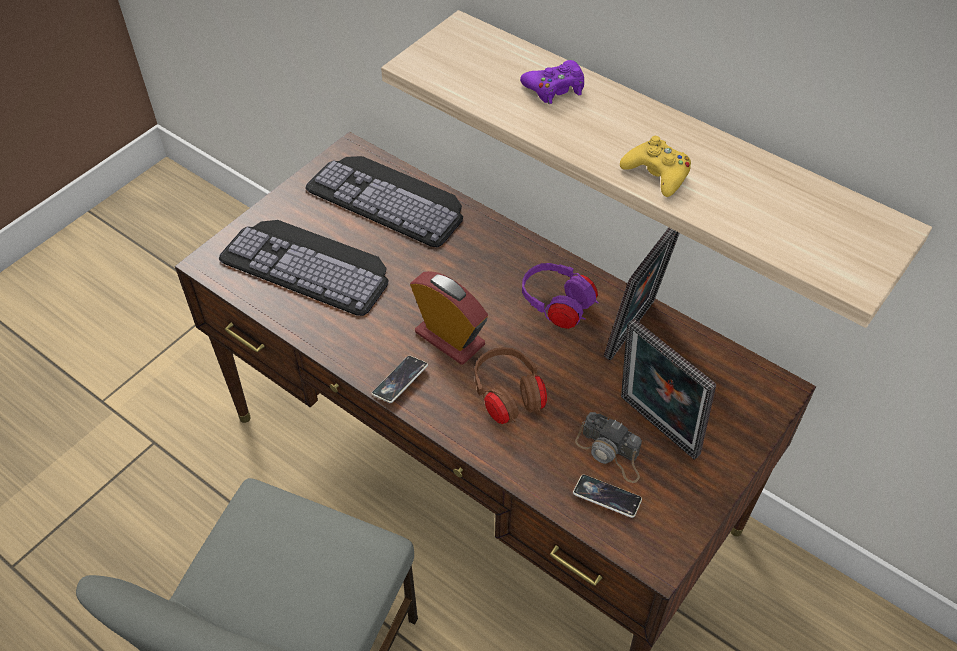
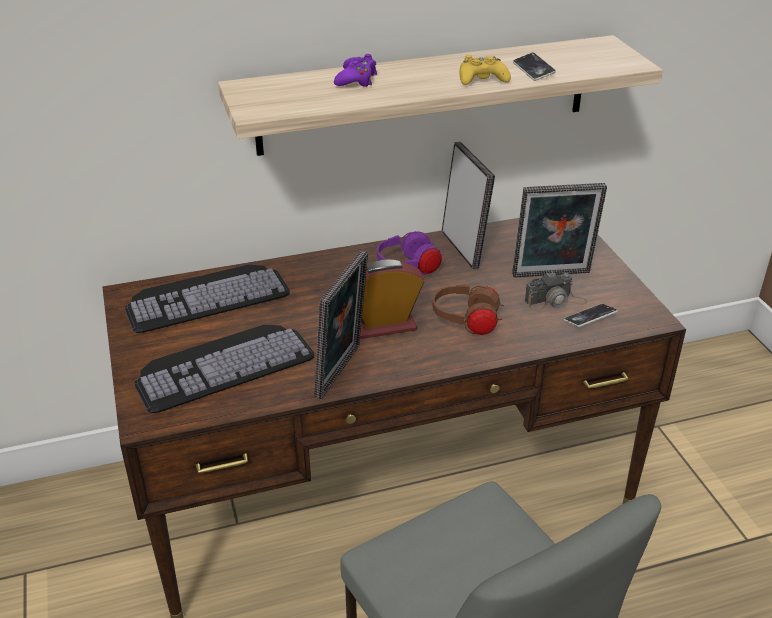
camera: 55 degrees left, 15 degrees down
phone [372,356,428,403] -> phone moved to [513,52,556,81]
none -> picture frame [314,250,368,399]

